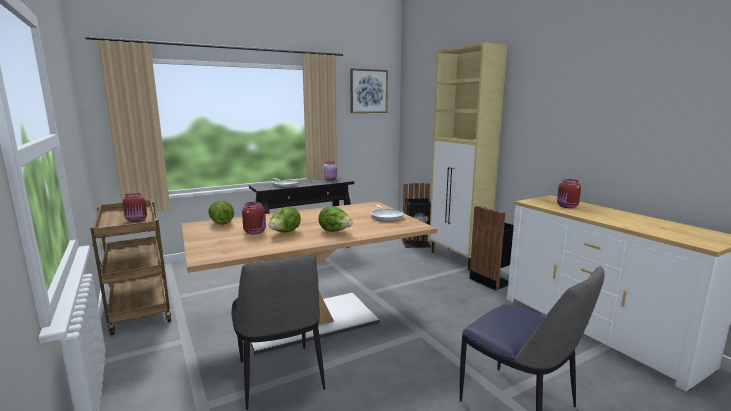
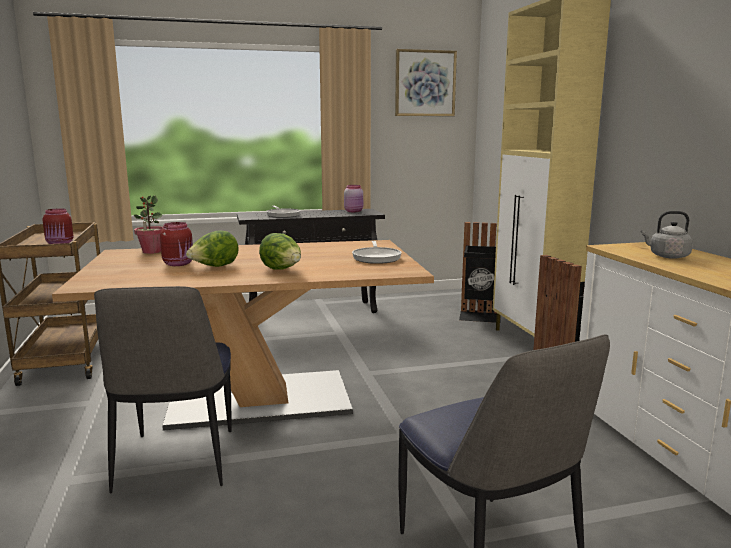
camera: 15 degrees right, 0 degrees up
lettuce [208,200,234,225] -> potted plant [134,196,164,254]
red jar [557,179,581,208] -> grey kettle [641,211,693,259]

